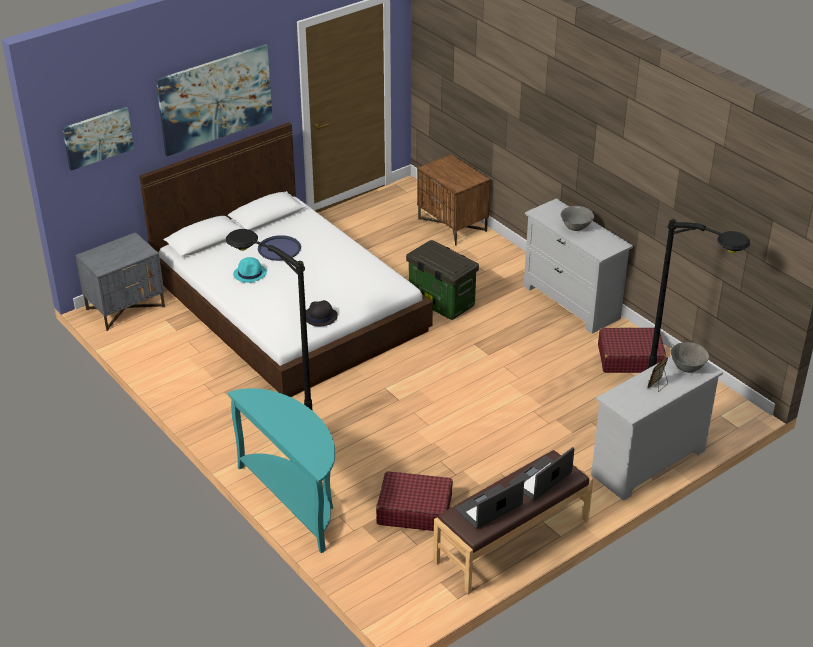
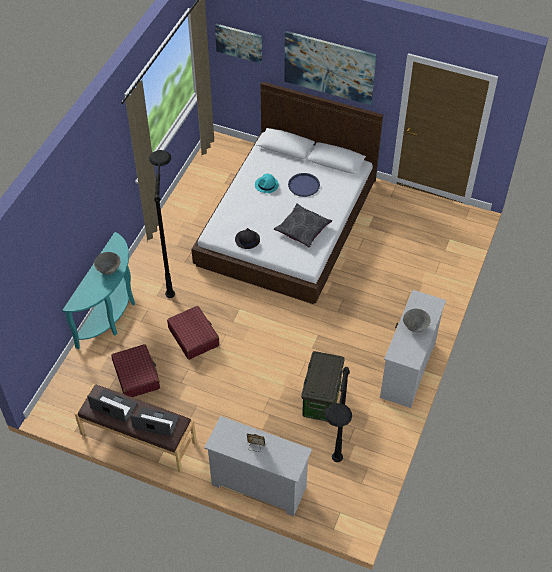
camera: 60 degrees right, 15 degrees up
grey nightstand [75,232,165,331] -> none
storage box [406,240,479,320] -> storage box moved to [301,351,345,421]
brown nightstand [417,154,491,245] -> none
red suitcase [598,328,666,373] -> red suitcase moved to [167,306,219,360]
grey bowl [671,342,709,373] -> grey bowl moved to [94,252,121,275]
none -> grey pillow [274,203,332,248]

